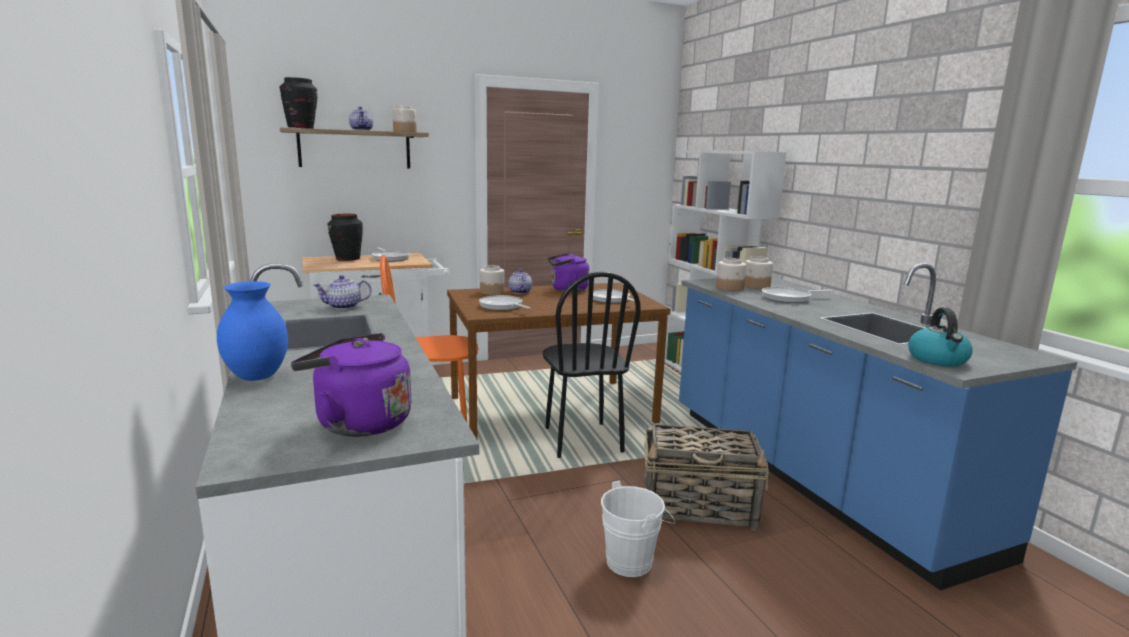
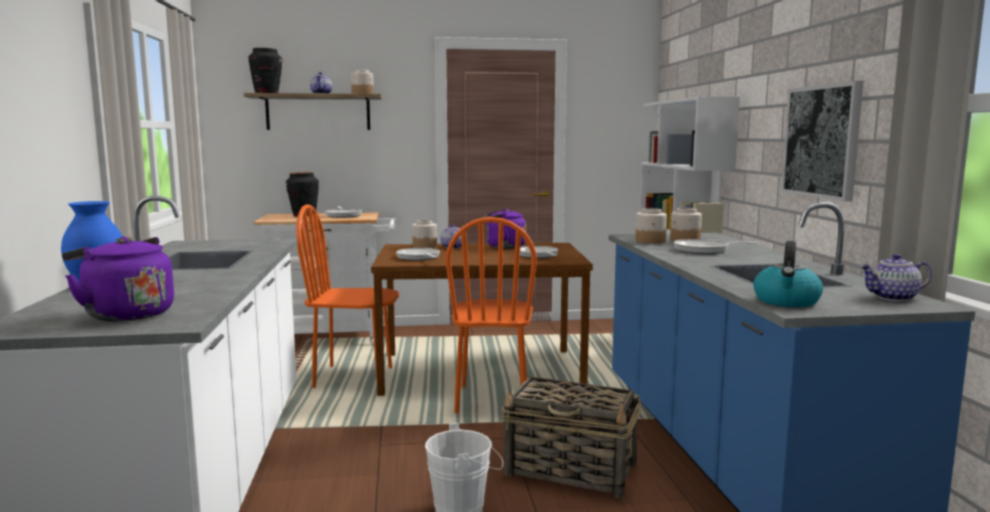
camera: 15 degrees right, 5 degrees down
teapot [313,275,371,310] -> teapot moved to [860,254,932,301]
black chair [543,272,641,458] -> orange chair [445,217,537,414]
none -> picture [781,81,863,202]

